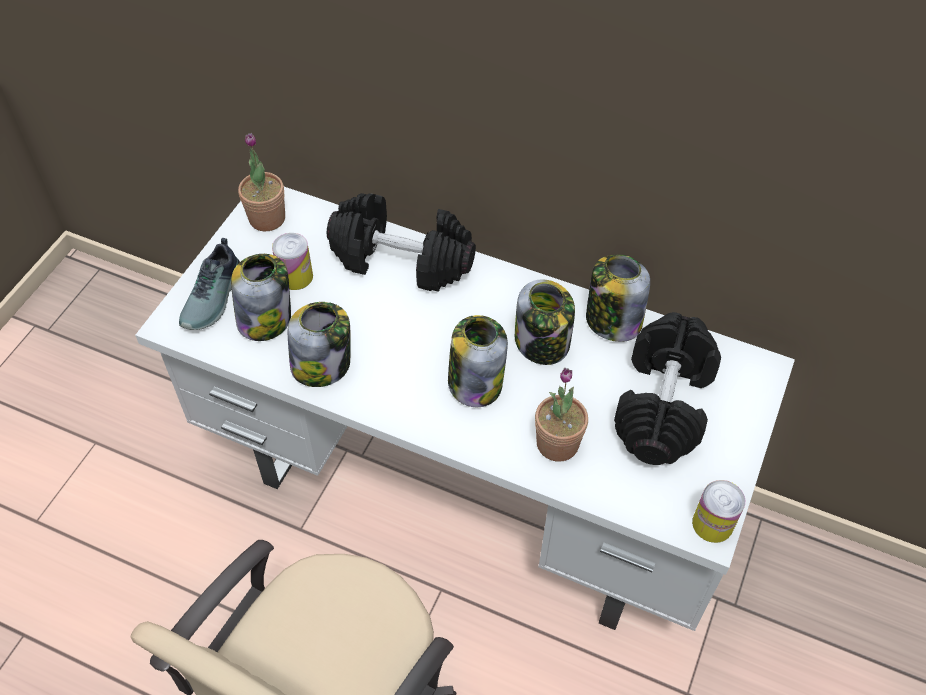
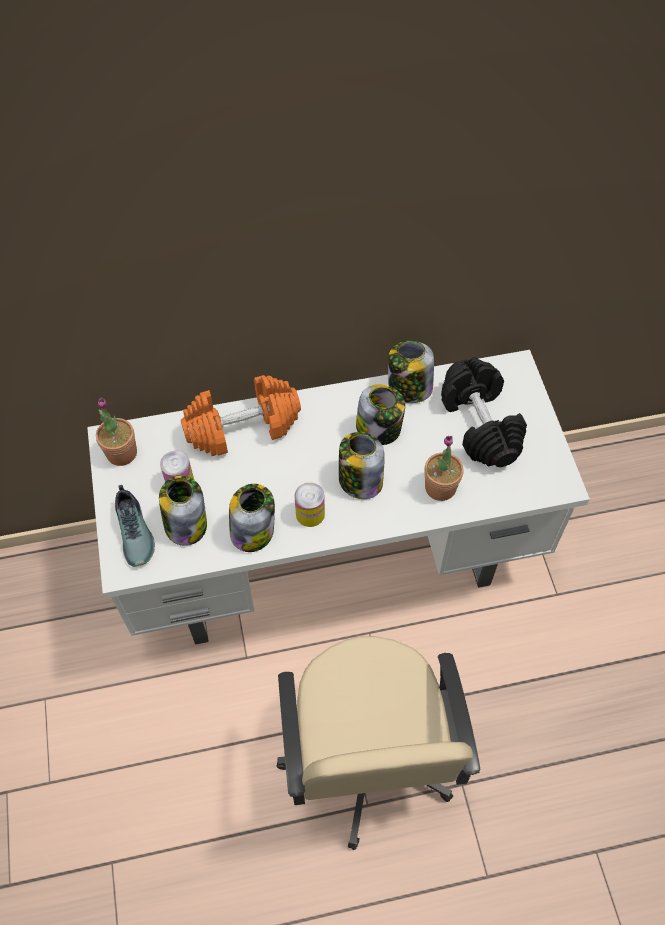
camera: 35 degrees left, 5 degrees up
black dumbbell [326,193,476,291] -> orange dumbbell [181,375,301,456]
can [692,480,745,543] -> can moved to [294,482,325,527]

